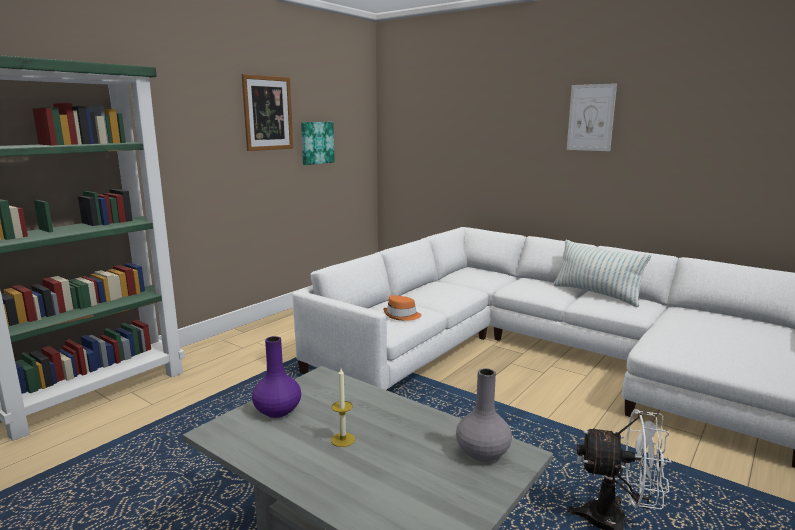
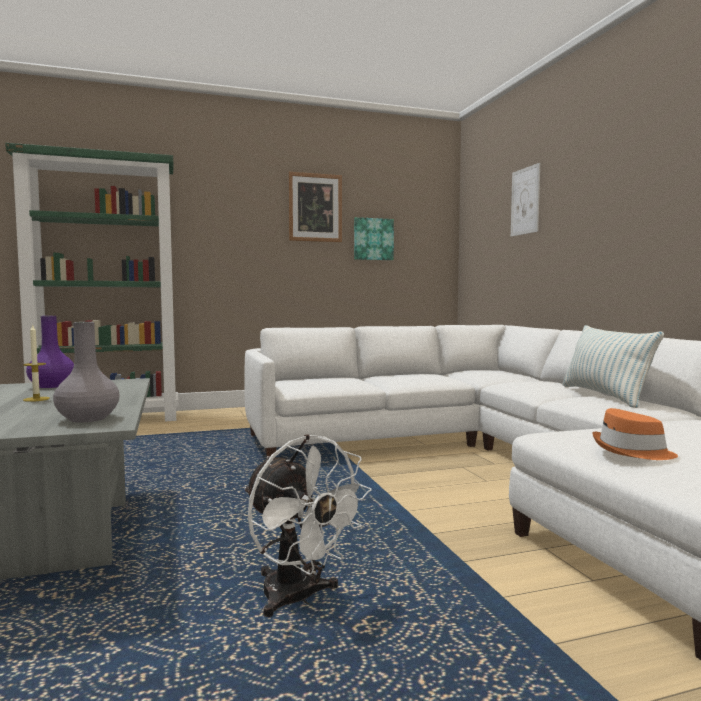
camera: 35 degrees right, 10 degrees down
orange hat [383,295,421,320] -> orange hat moved to [593,408,678,460]
picture [567,83,617,151] -> picture moved to [511,163,540,237]

